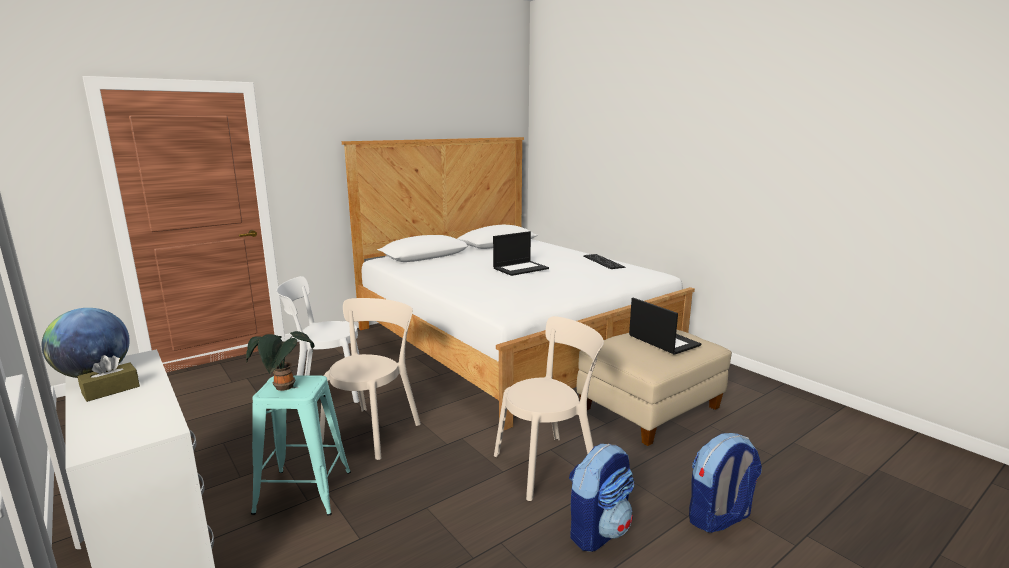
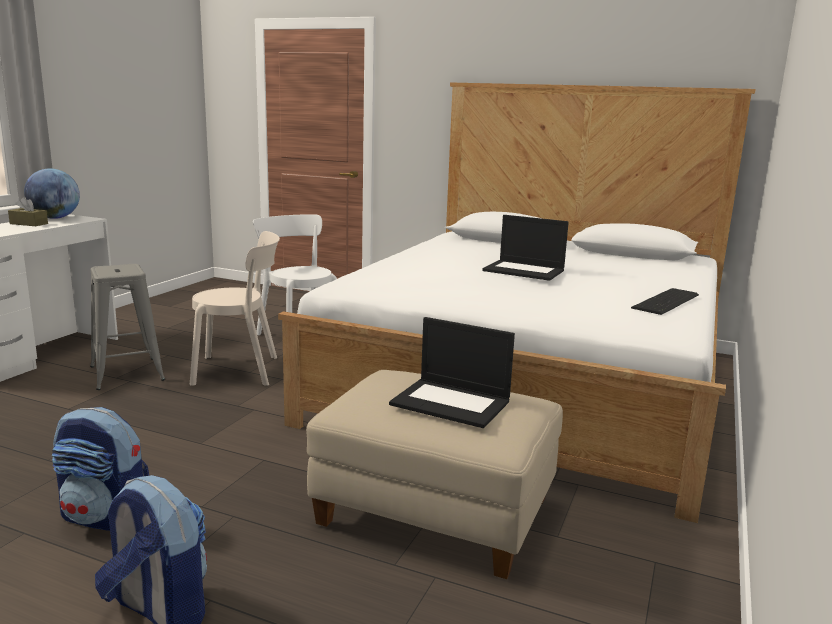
camera: 60 degrees right, 0 degrees up
potted plant [246,331,314,391] -> none
turquoise stool [251,375,351,516] -> grey stool [90,264,165,390]
beige chair [494,316,604,501] -> none
laptop [629,298,701,355] -> laptop turned 90 degrees clockwise [389,317,515,428]

